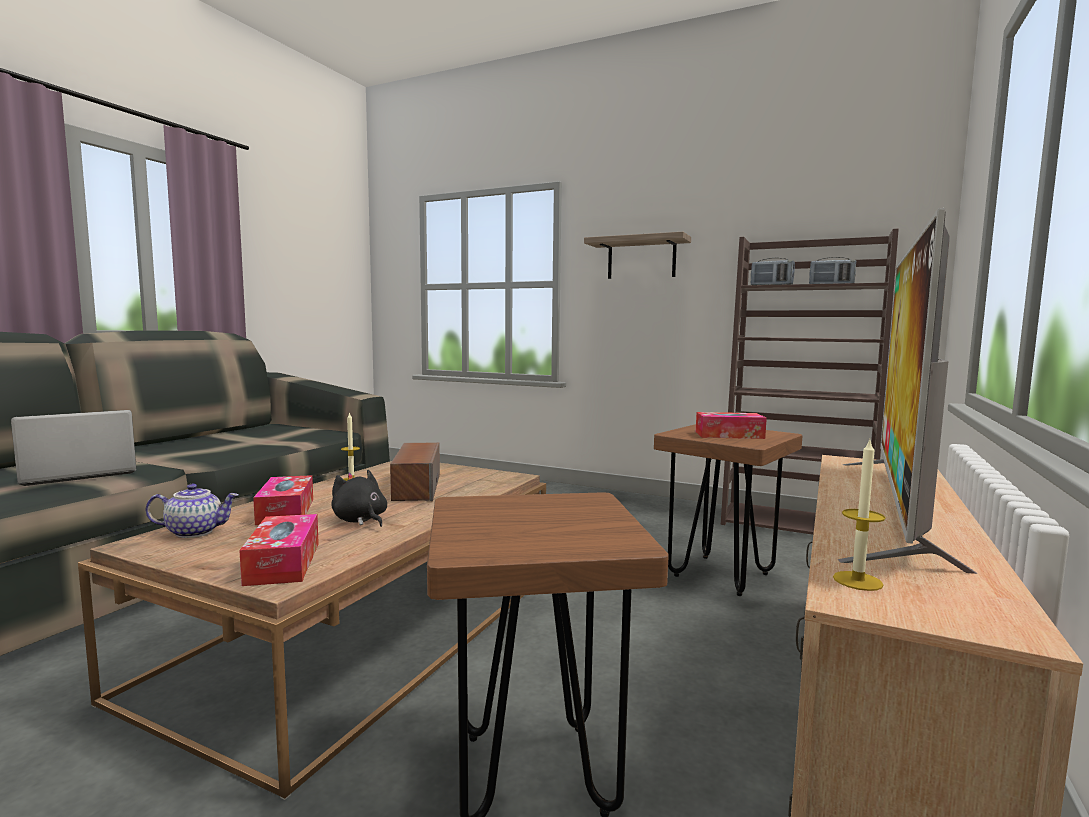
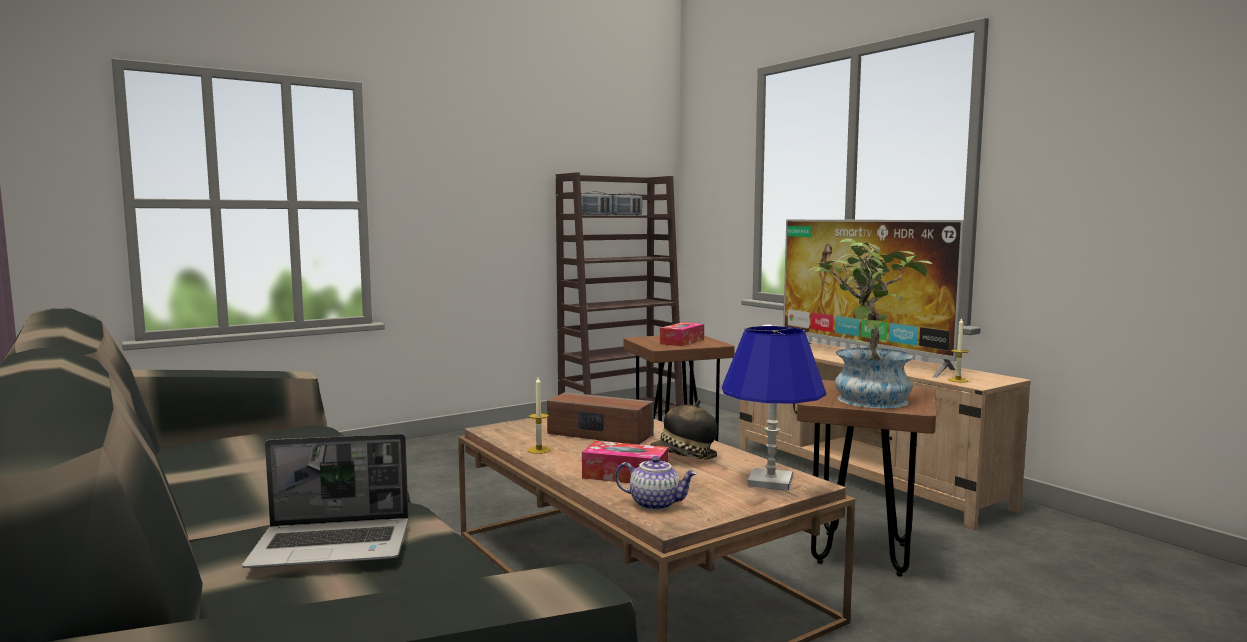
camera: 60 degrees left, 0 degrees up
laptop [11,410,136,486] -> laptop turned 90 degrees counterclockwise [242,434,409,568]
teapot [146,484,239,538] -> teapot turned 90 degrees clockwise [615,456,697,511]
tissue box [239,514,319,586] -> blue table lamp [722,326,826,491]
black plush toy [331,470,387,527] -> hat [650,400,717,460]
shelf [584,232,691,279] -> none
none -> potted plant [806,239,932,408]

